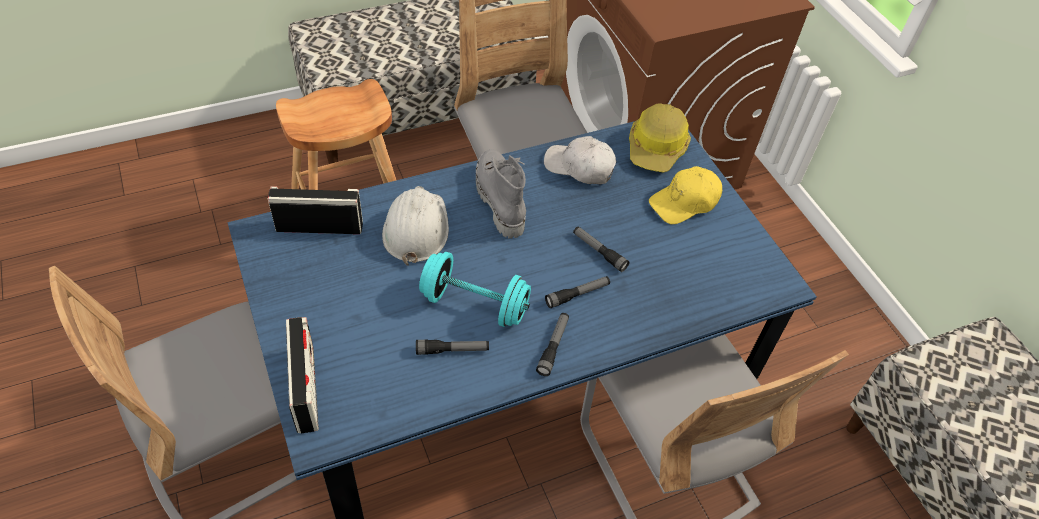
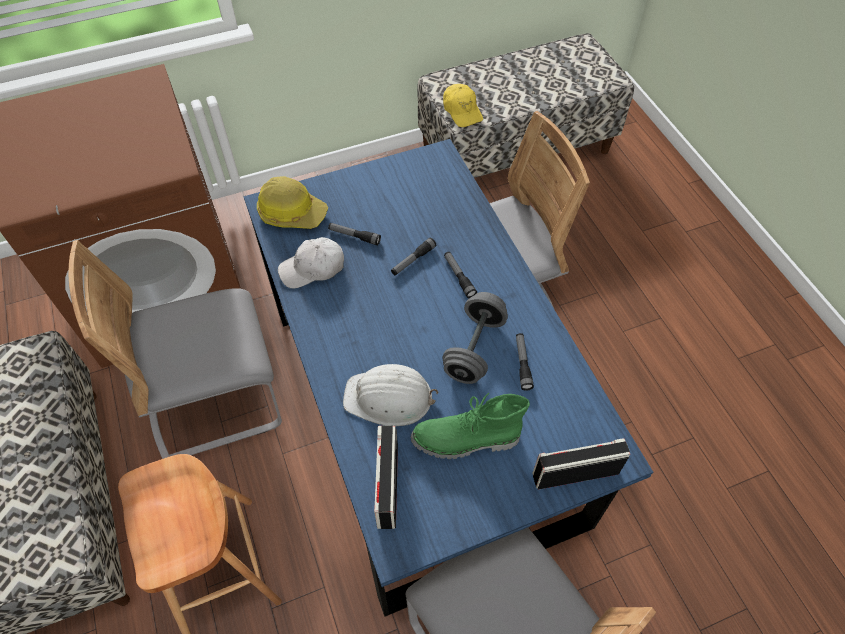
camera: 85 degrees left, 5 degrees up
turquoise dumbbell [419,252,531,327] -> grey dumbbell [442,292,508,384]
grey boot [476,149,526,239] -> none
flashlight [536,313,569,376] -> flashlight moved to [328,223,381,245]
white cap [544,136,617,184] -> white cap turned 45 degrees clockwise [278,237,344,288]
yellow cap [649,166,722,224] -> yellow cap moved to [443,84,483,127]
none -> green boot [410,392,530,459]

